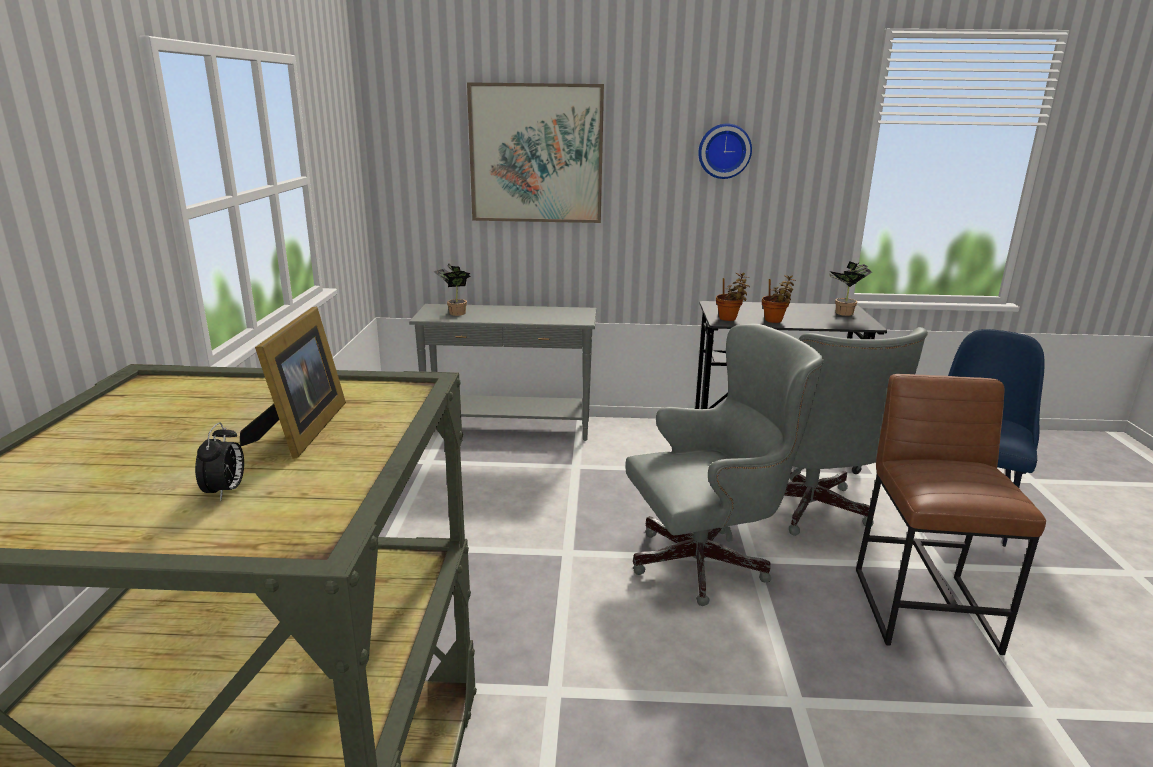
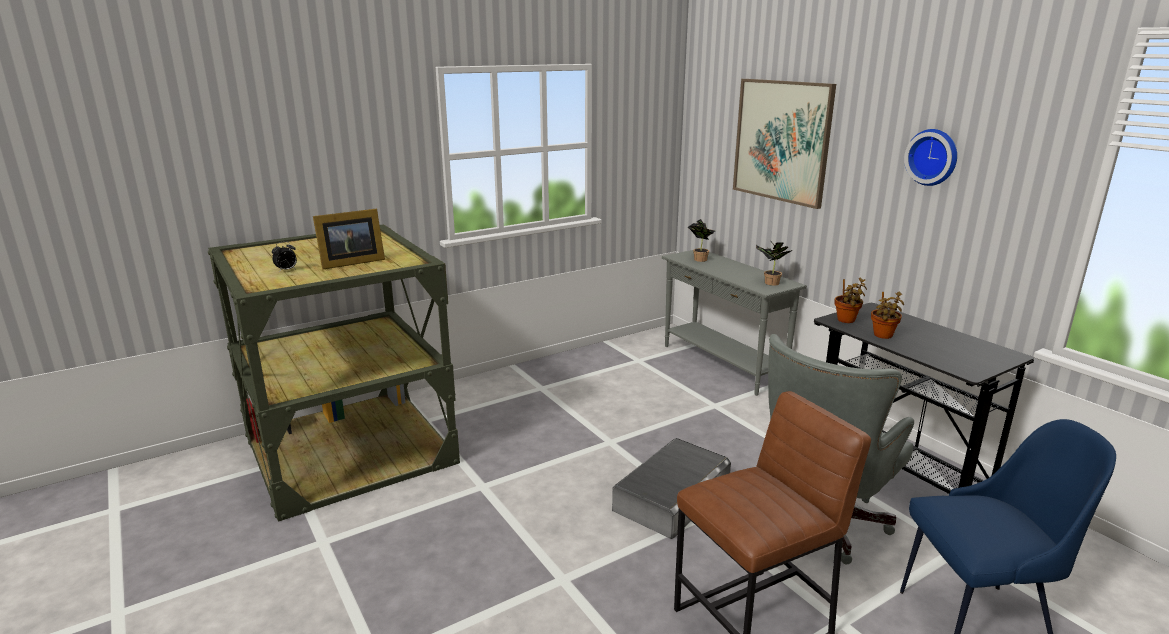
camera: 55 degrees right, 0 degrees up
grey office chair [625,324,824,606] -> grey storage box [612,438,731,539]
potted plant [829,261,872,316] -> potted plant moved to [756,240,792,286]

